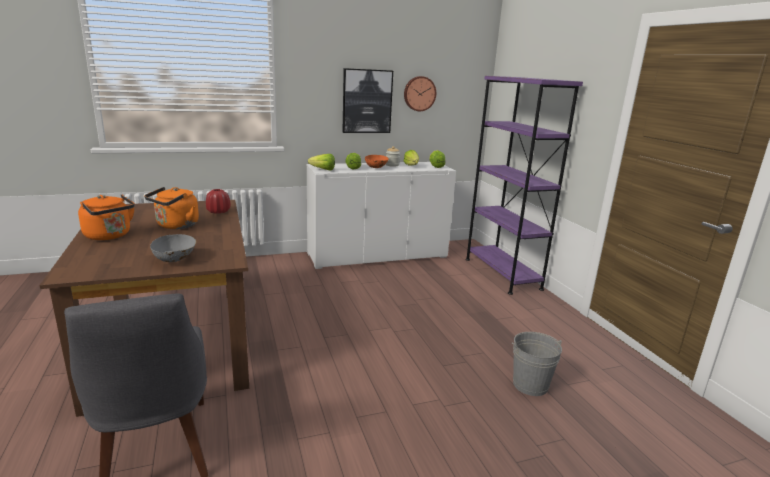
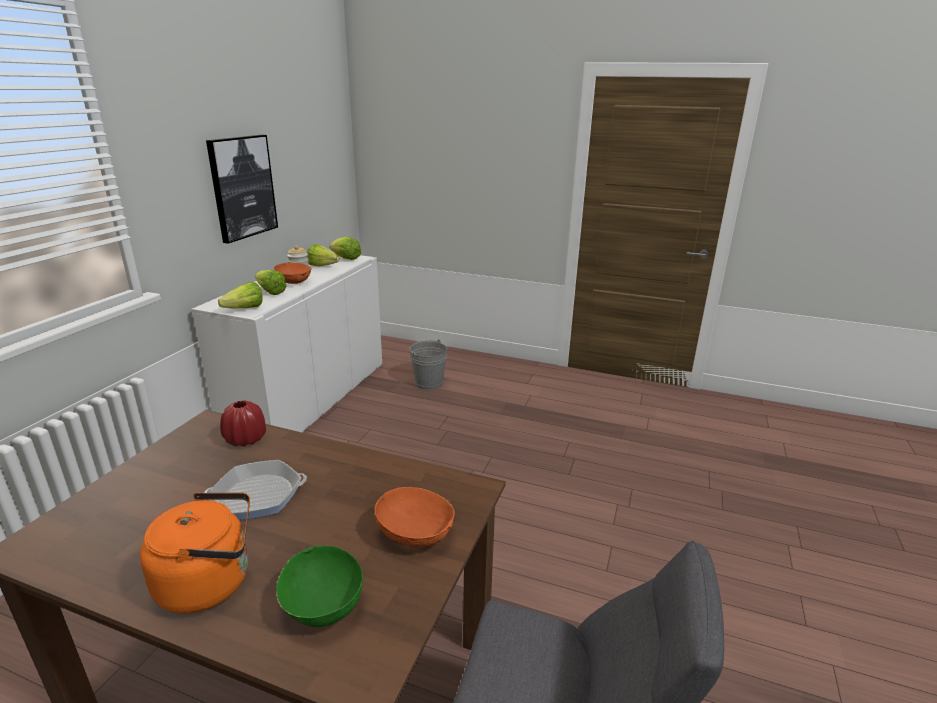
camera: 50 degrees left, 5 degrees up
orange kettle [144,187,199,229] -> frying pan [204,460,307,520]
grey bowl [150,234,196,262] -> orange bowl [375,487,455,547]
wall clock [404,76,436,111] -> none
purple bookcase [465,76,583,295] -> none
grey bucket [512,332,562,396] -> grey bucket moved to [409,339,447,390]
none -> green bowl [276,545,363,627]

